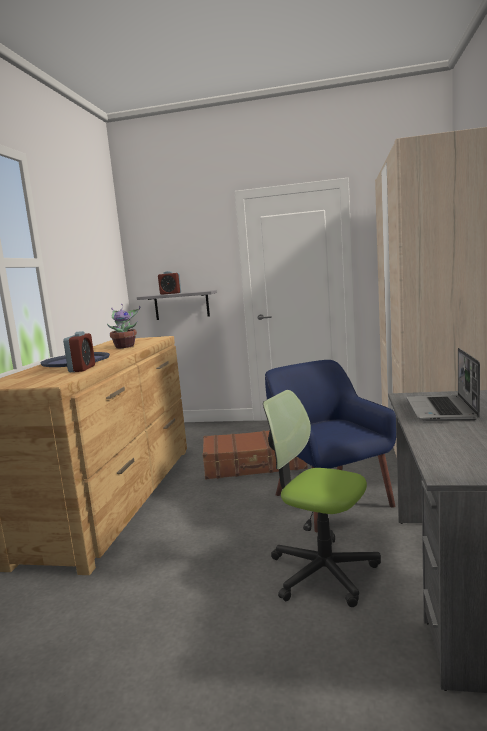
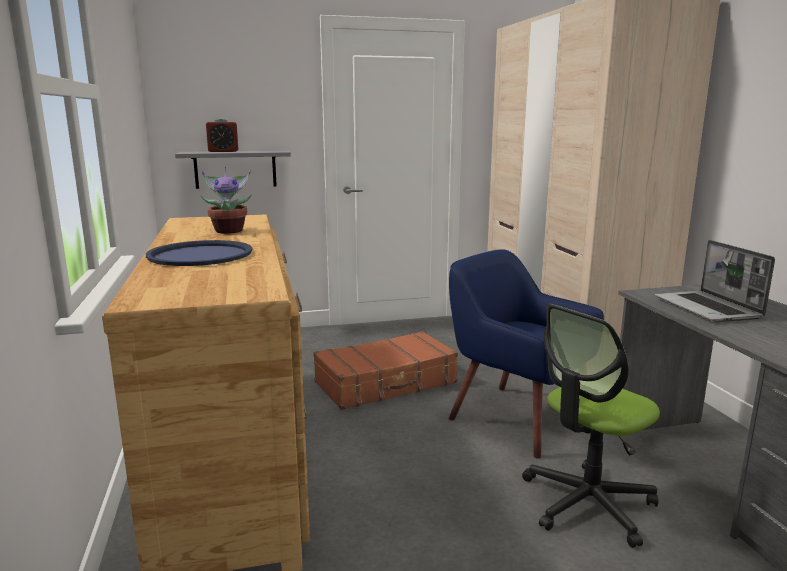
camera: 25 degrees left, 5 degrees up
alarm clock [63,331,95,372] -> none
office chair [263,390,381,607] -> office chair turned 45 degrees counterclockwise [522,304,660,548]

